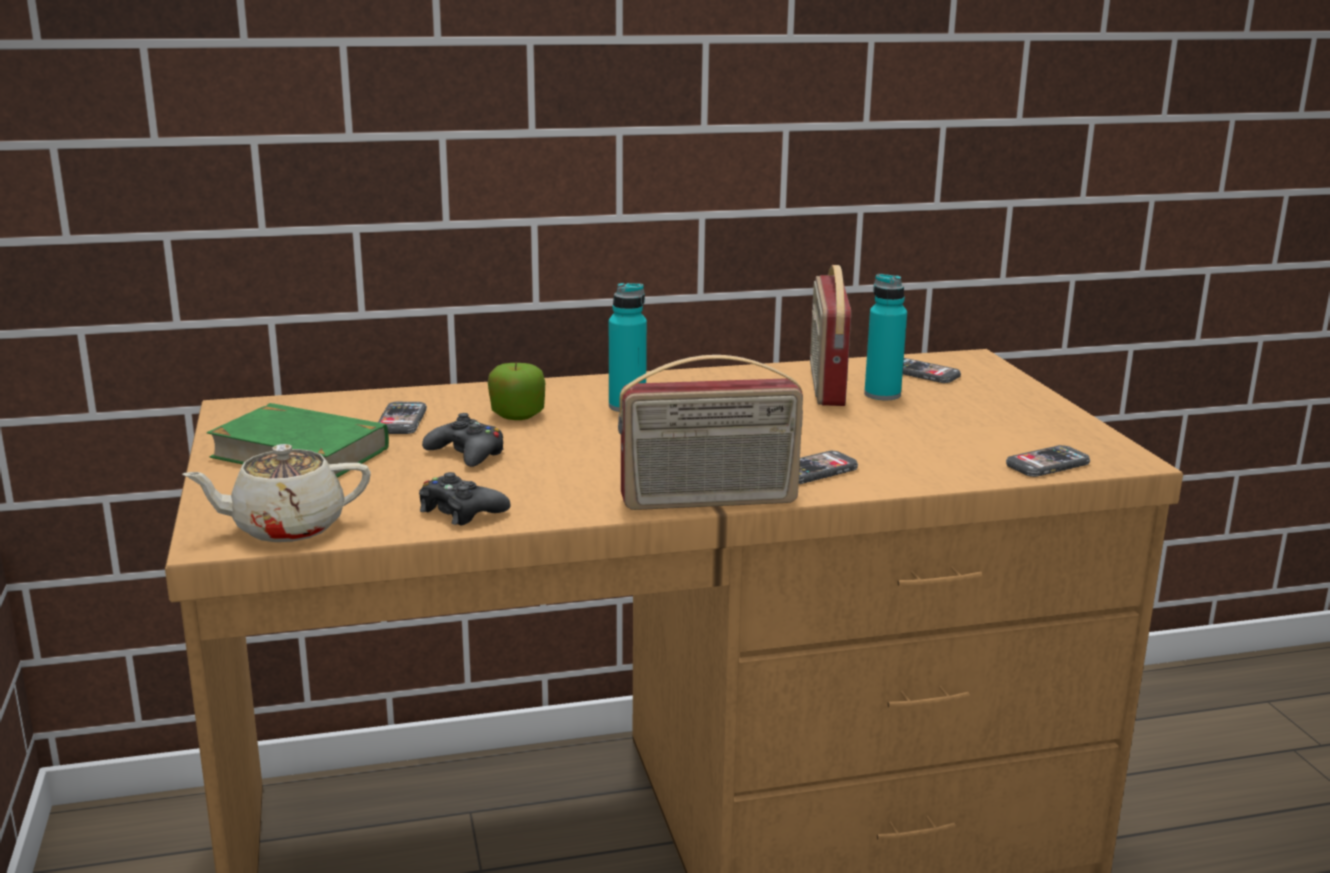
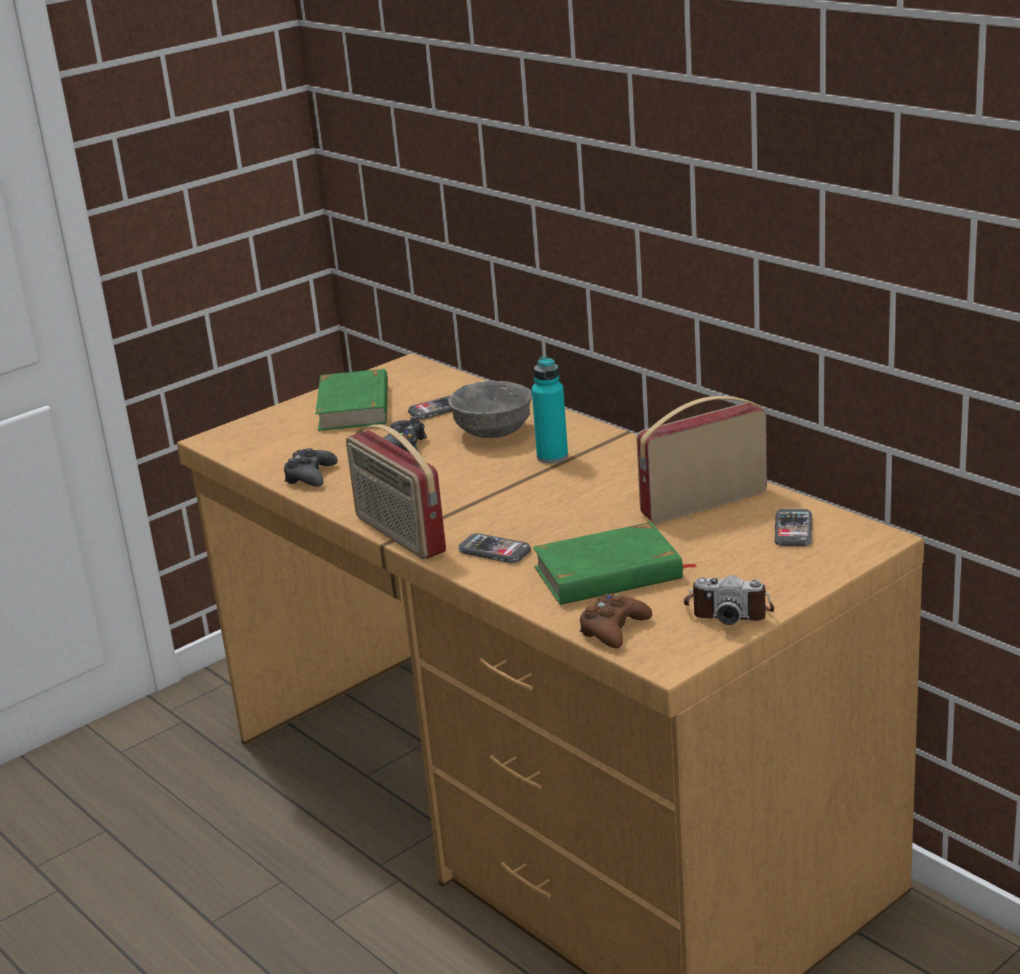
camera: 65 degrees right, 5 degrees up
beige teapot [182,444,371,542] -> none
apple [488,362,545,420] -> grey bowl [448,381,532,438]
turquoise bottle [864,274,907,400] -> none
phone [1006,445,1090,477] -> brown game controller [580,593,652,648]
none -> green book [533,522,698,605]
none -> camera [684,575,774,625]

